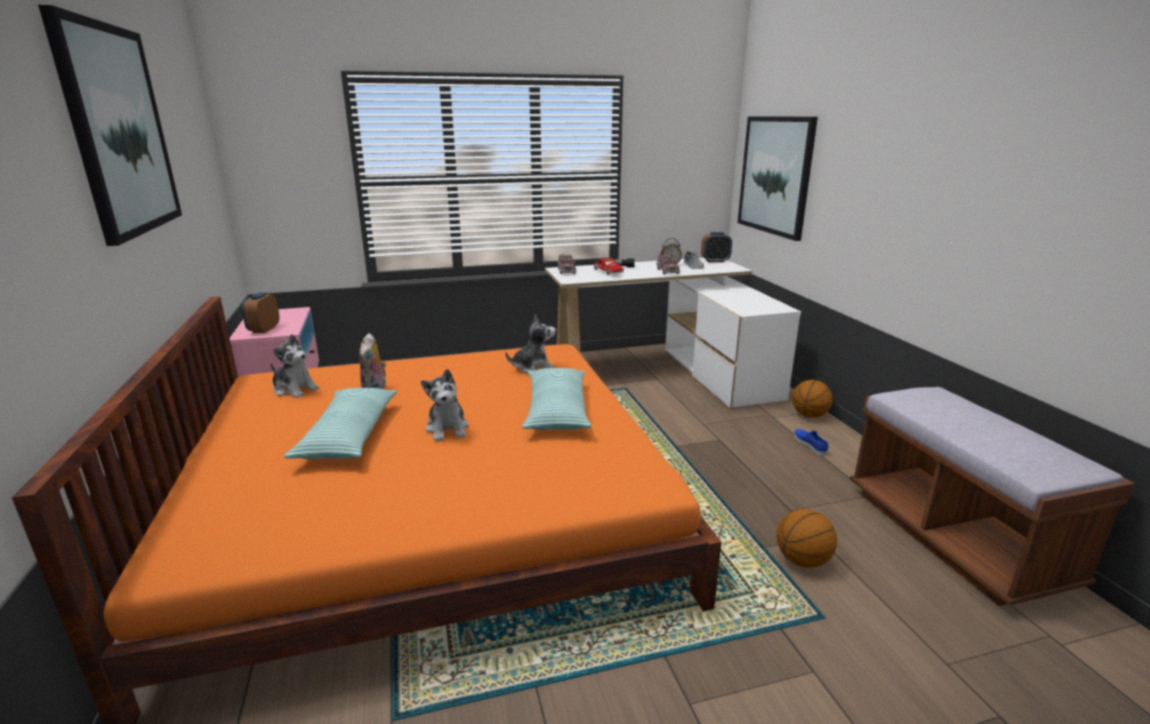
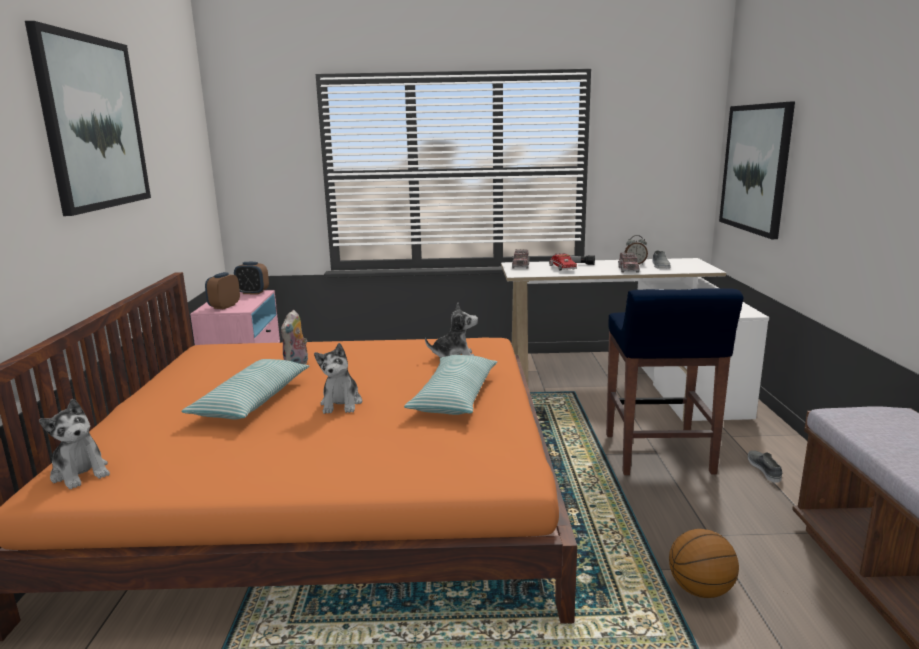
camera: 15 degrees right, 5 degrees down
plush toy [270,334,319,398] -> plush toy moved to [39,399,110,489]
alarm clock [701,232,732,263] -> alarm clock moved to [234,262,269,295]
basketball [792,380,833,418] -> none
blue shoe [794,429,829,456] -> grey shoe [748,450,782,483]
none -> blue stool [606,288,743,475]

